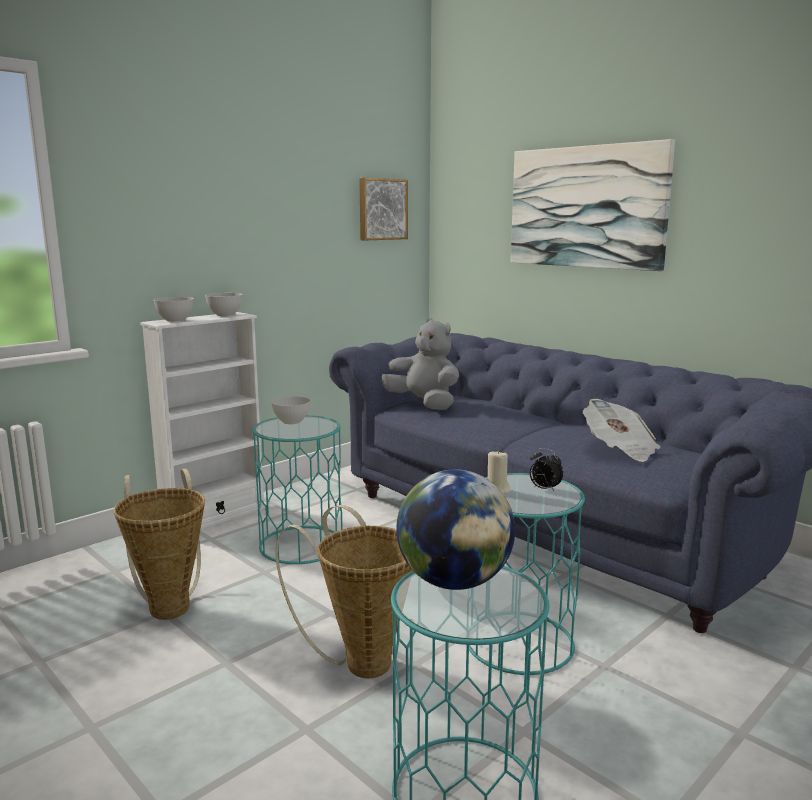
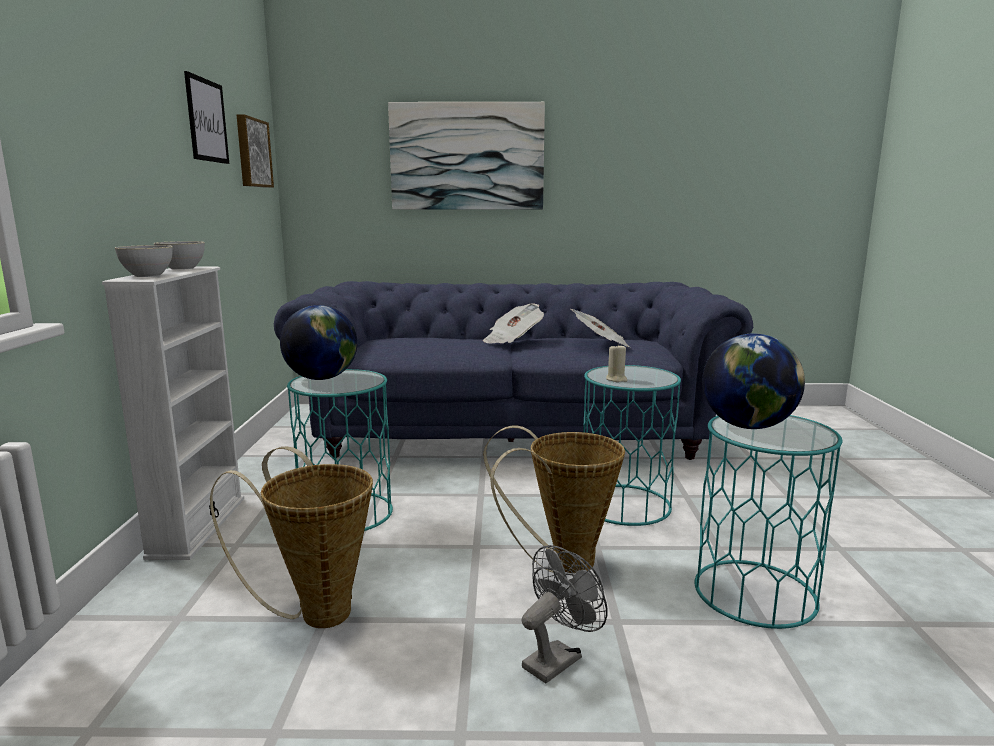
camera: 45 degrees left, 0 degrees up
grey bowl [271,396,311,424] -> globe [280,305,357,380]
grey plush toy [382,318,459,410] -> none
alarm clock [530,448,563,491] -> none
none -> picture [184,71,229,164]
none -> newspaper [483,303,544,343]
none -> grey fan [522,545,608,683]

